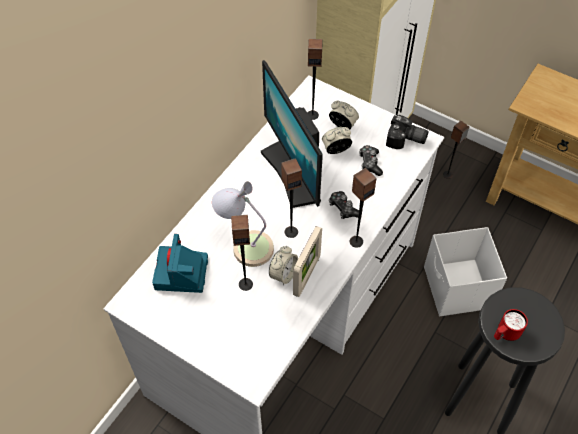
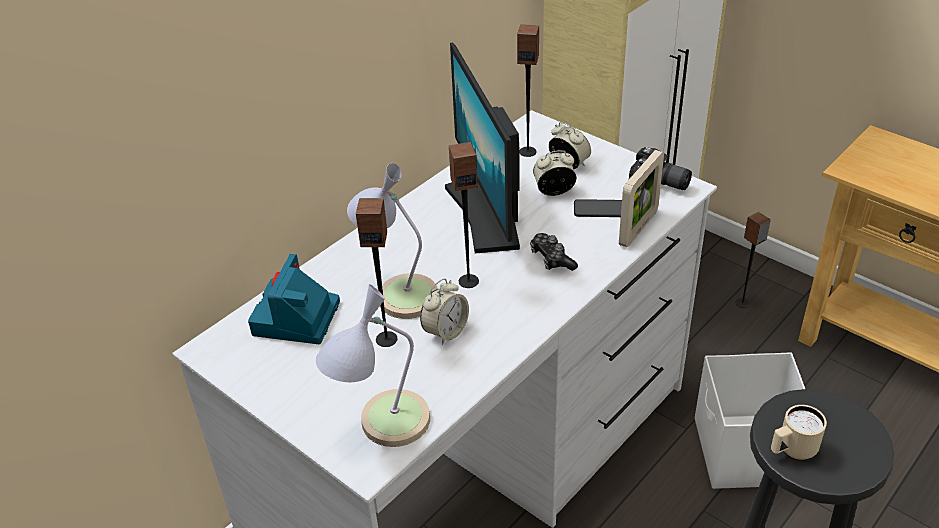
camera: 10 degrees right, 15 degrees down
picture frame [293,226,322,297] -> picture frame moved to [619,150,664,247]
speaker [350,168,377,248] -> none
game controller [359,145,383,176] -> phone [574,199,622,217]
red mug [494,309,528,341] -> beige mug [771,405,827,461]
none -> table lamp [316,284,431,447]

